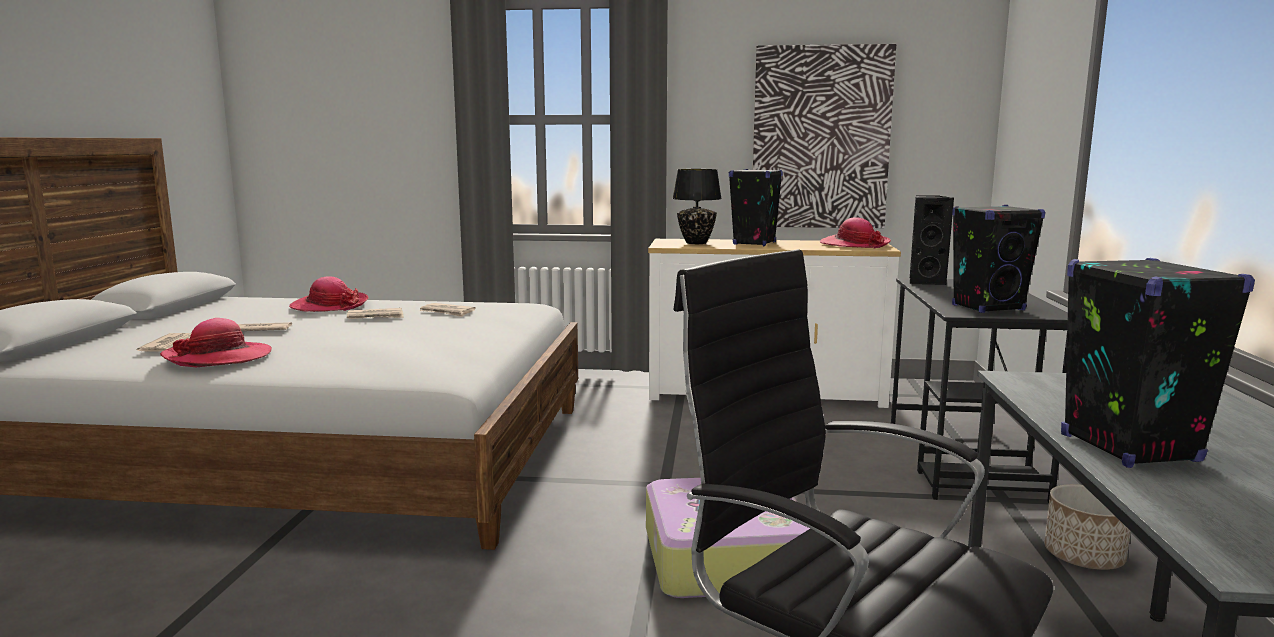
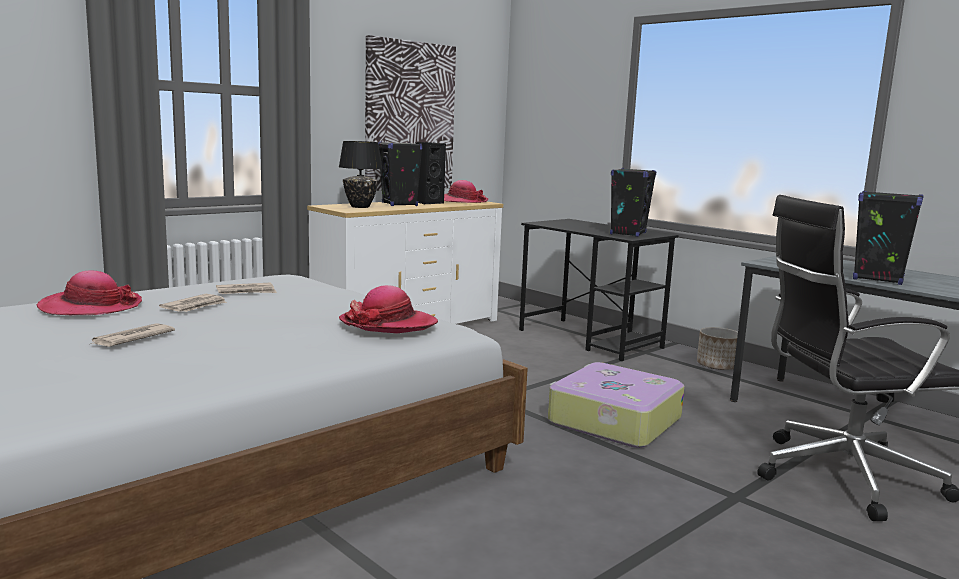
camera: 50 degrees left, 0 degrees up
newspaper [137,333,191,351] -> none
hat [160,318,272,367] -> hat moved to [339,285,438,333]
black speaker [909,195,954,285] -> black speaker moved to [416,142,446,204]

